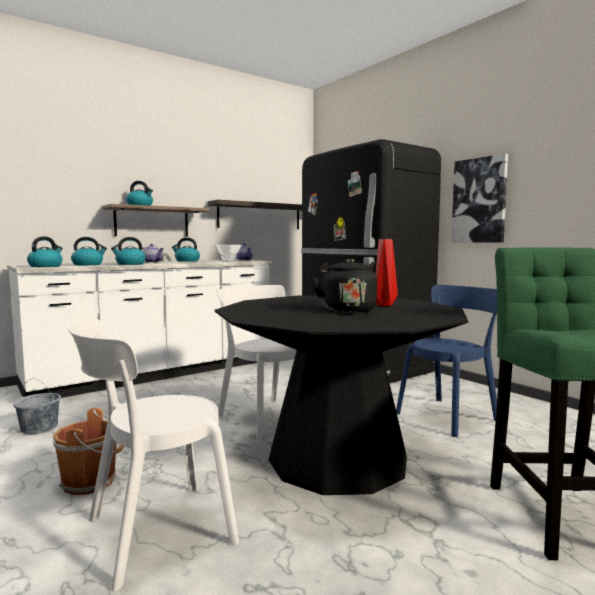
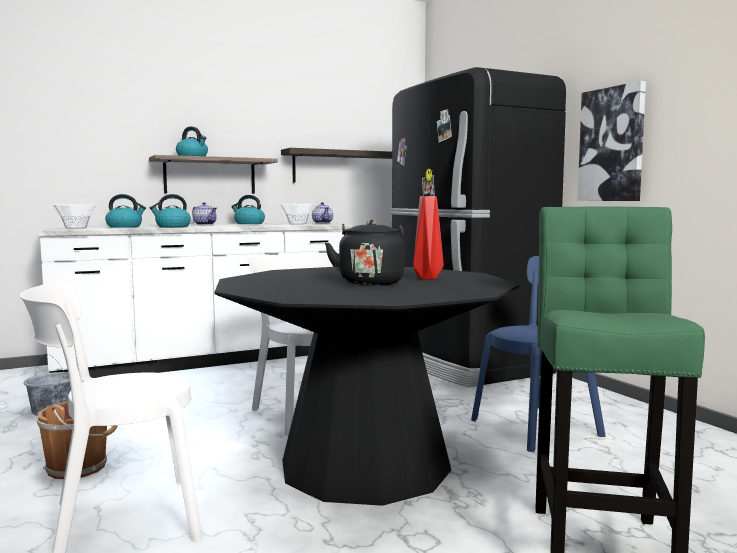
camera: 10 degrees right, 0 degrees up
kettle [27,236,63,267] -> bowl [53,204,96,229]

